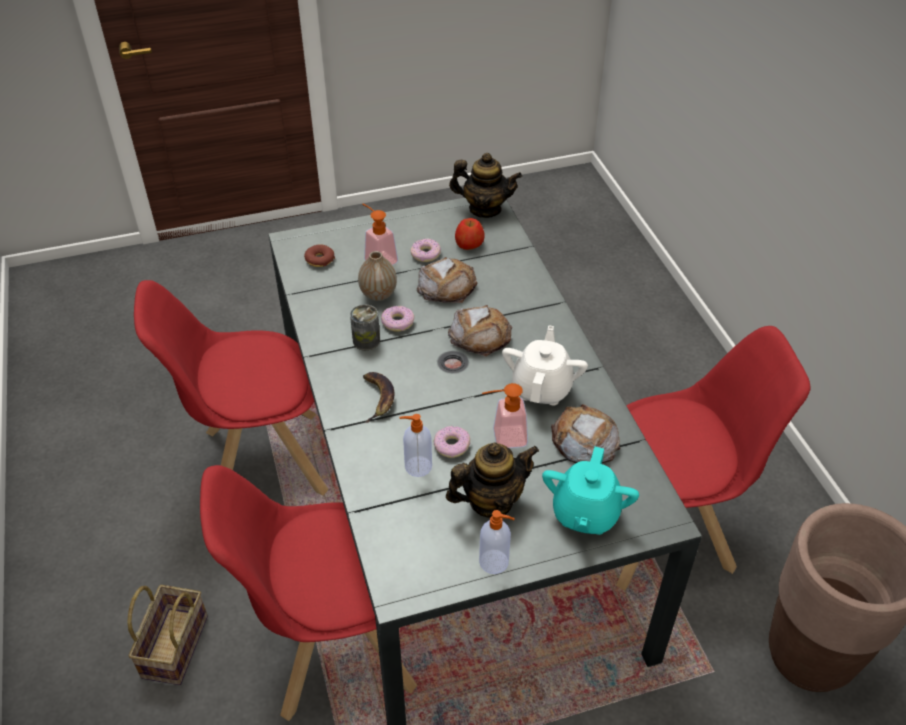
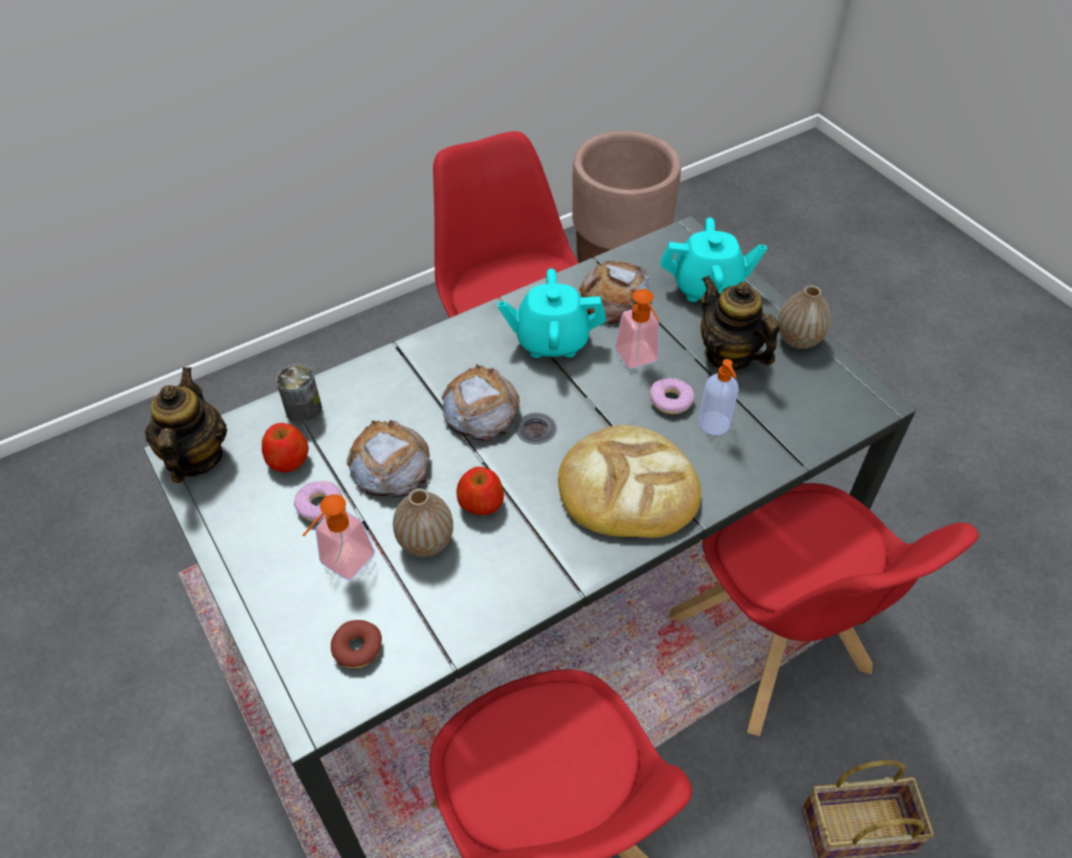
camera: 105 degrees left, 5 degrees up
can [350,304,380,350] -> can moved to [276,364,322,424]
banana [363,372,394,423] -> bread [558,425,701,538]
donut [381,305,414,332] -> apple [456,467,504,515]
soap dispenser [479,510,515,574] -> vase [778,285,831,349]
white teapot [502,325,588,406] -> turquoise teapot [497,268,606,358]

